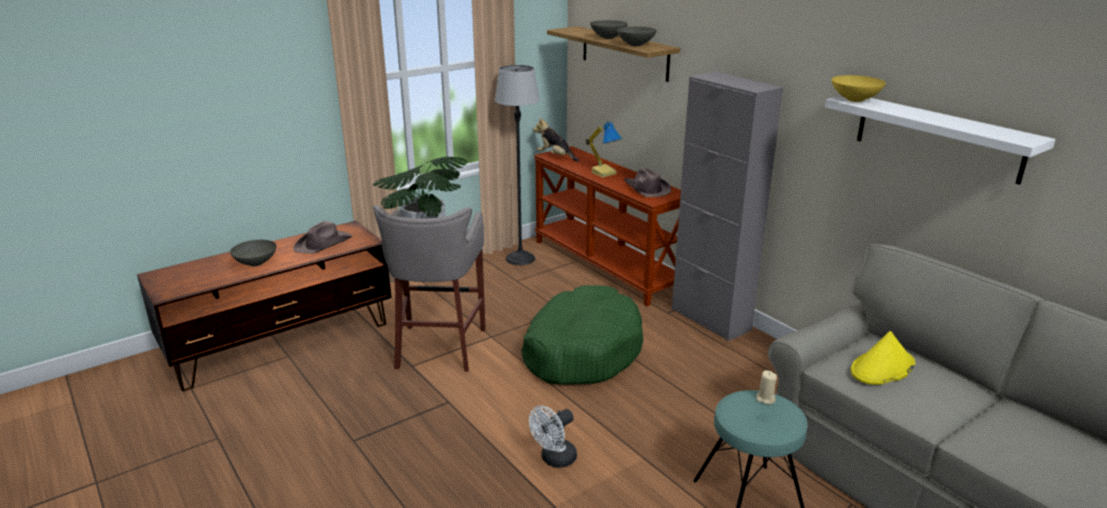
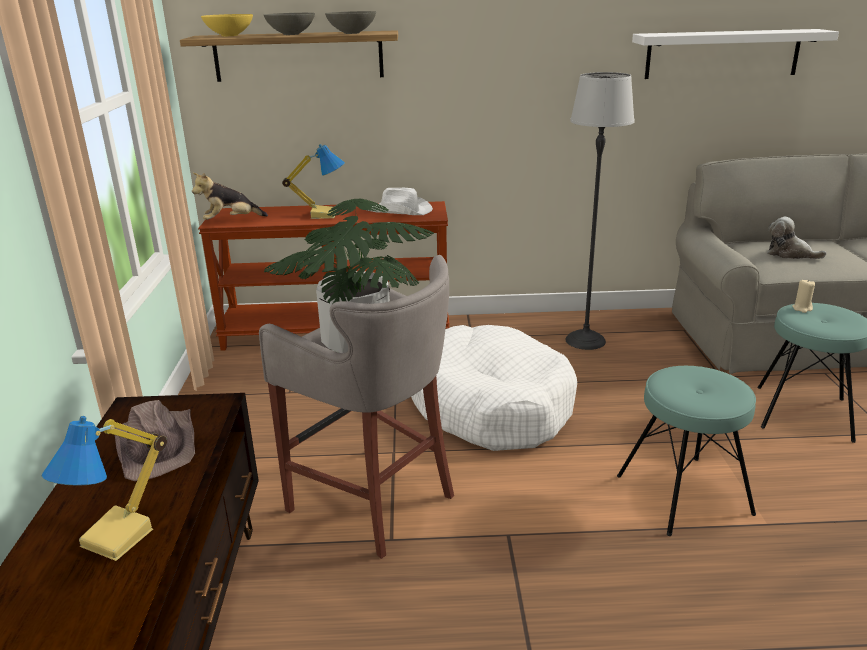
camera: 55 degrees left, 0 degrees up
grey bowl [230,240,276,266] -> table lamp [41,416,167,561]
floor lamp [495,65,540,265] -> floor lamp moved to [565,72,635,350]
green dog bed [521,285,643,385] -> white dog bed [411,325,577,451]
white fan [529,406,577,468] -> turquoise stool [617,366,756,536]
brown hat [624,168,671,197] -> white hat [367,188,433,215]
grey cabinet [672,72,783,341] -> none
yellow bowl [832,75,886,102] -> yellow bowl moved to [201,14,253,36]
yellow hat [851,331,915,385] -> plush toy [767,217,827,259]

